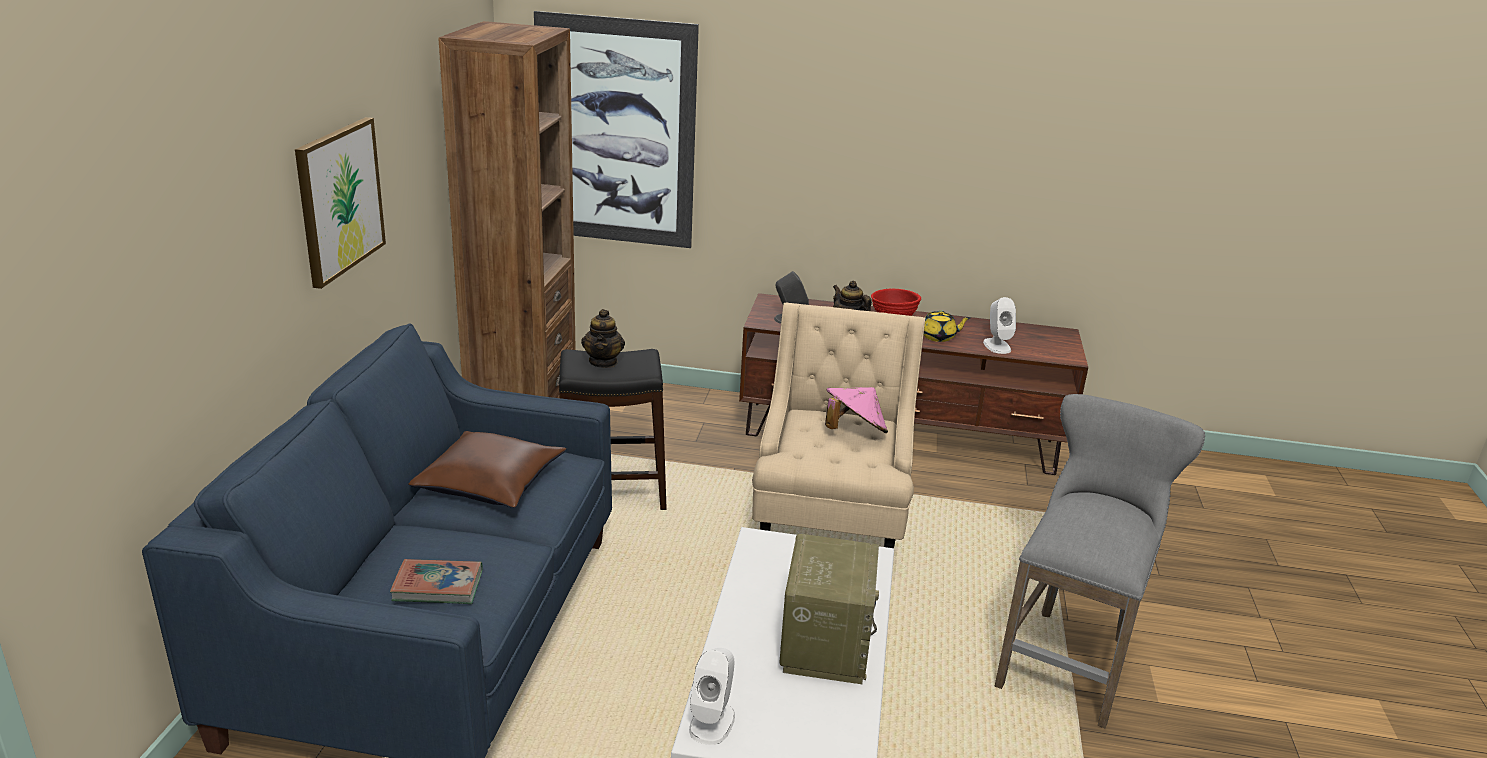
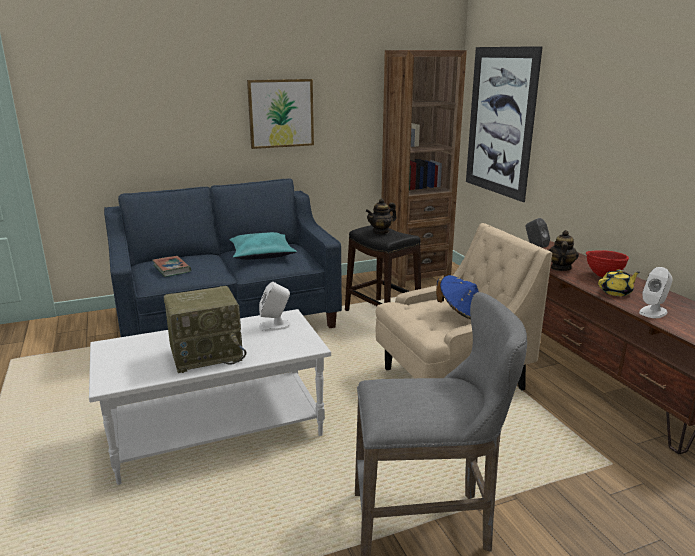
camera: 60 degrees right, 5 degrees down
brown pillow [409,431,566,508] -> turquoise pillow [229,232,297,260]
white speaker [689,648,735,745] -> white speaker moved to [259,282,290,331]
pink hat [825,387,888,433] -> blue hat [436,275,479,319]
yellow teapot [924,310,971,342] -> yellow teapot turned 75 degrees counterclockwise [598,269,640,296]

